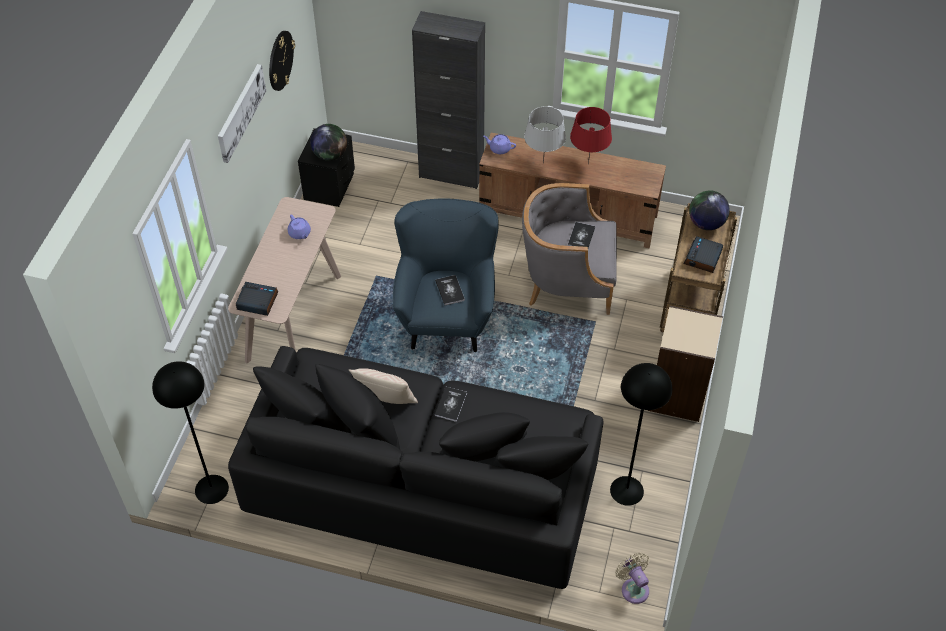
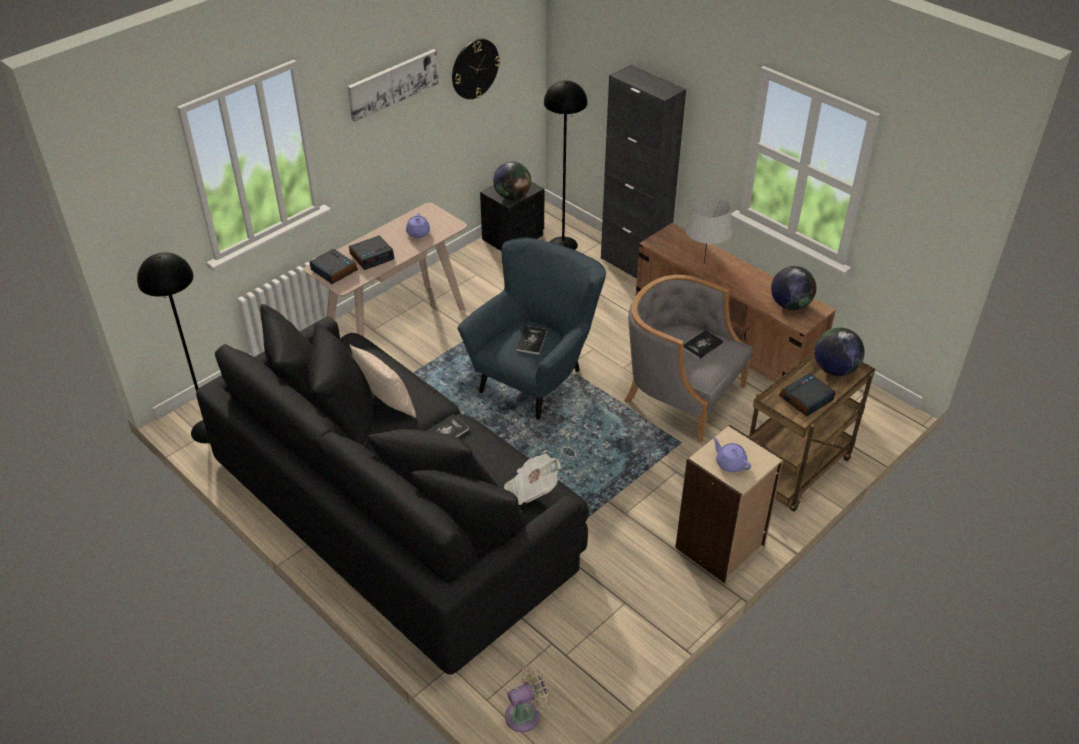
camera: 30 degrees right, 10 degrees down
purple teapot [483,134,516,154] -> purple teapot moved to [713,437,751,472]
red table lamp [570,107,612,164] -> none
black floor lamp [610,363,672,506] -> black floor lamp moved to [544,80,588,250]
beige fan [615,553,649,604] -> beige fan turned 60 degrees clockwise [505,665,551,732]
none -> alarm clock [349,235,395,270]
none -> newspaper [504,454,561,505]
none -> globe [771,266,816,310]

